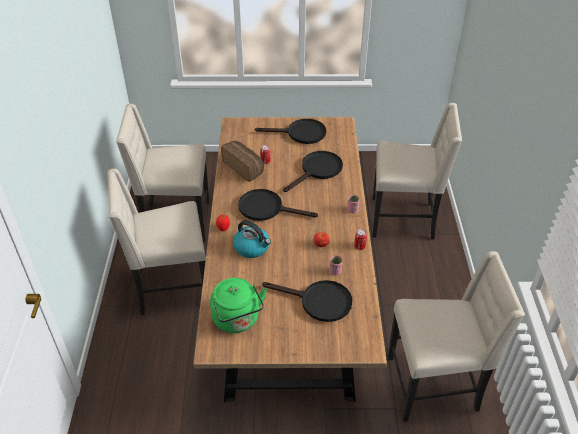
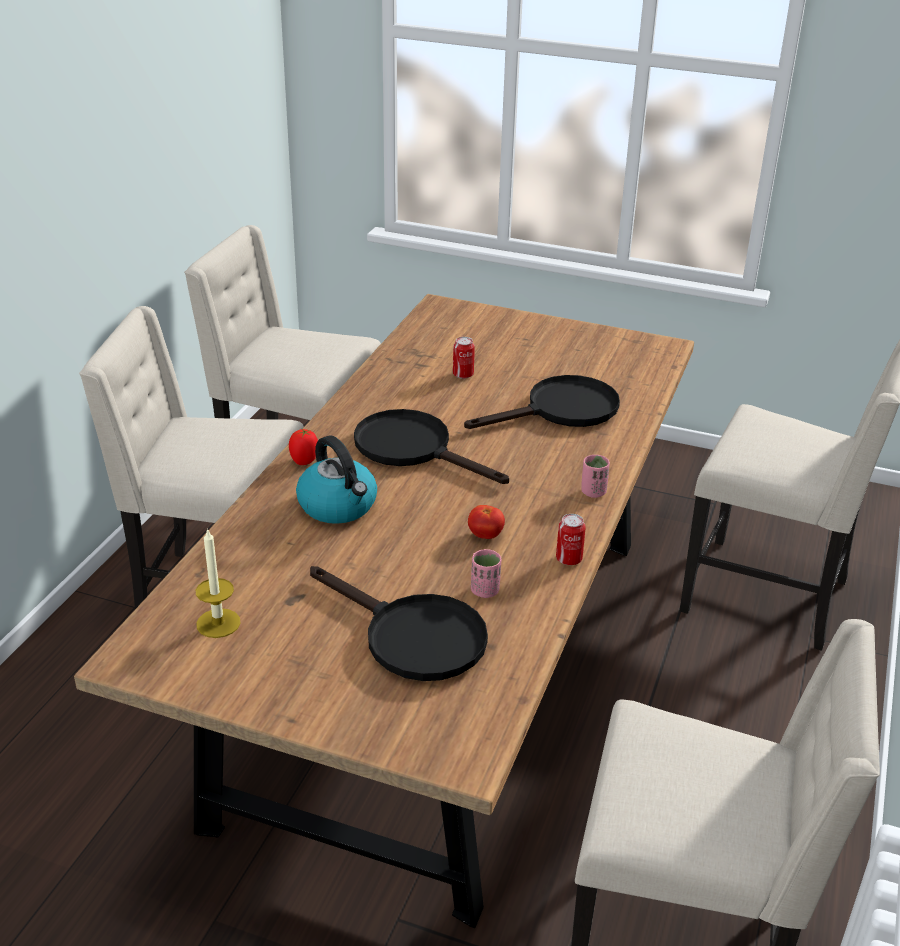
camera: 20 degrees right, 10 degrees down
green kettle [210,278,267,333] -> candle [196,528,241,638]
bread [221,141,264,182] -> none
black frying pan [255,119,326,144] -> none

